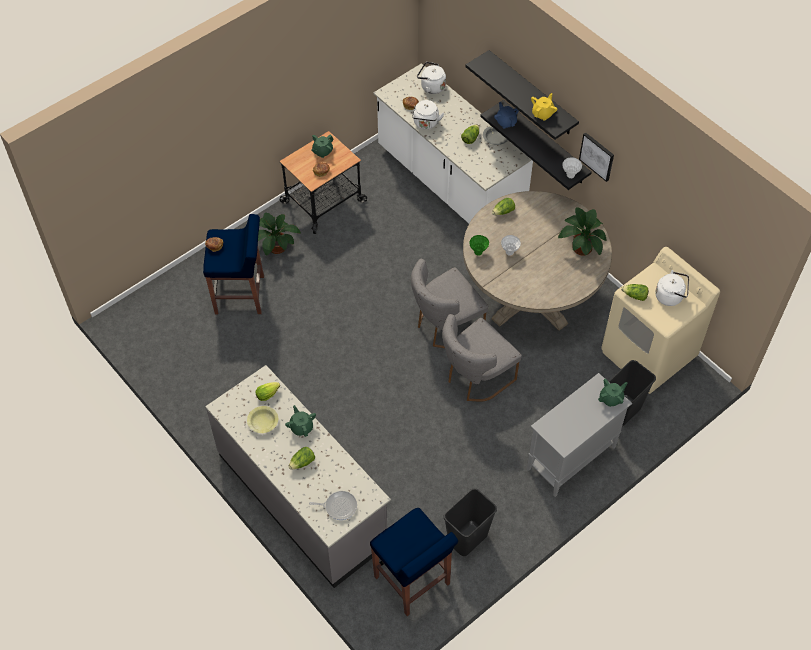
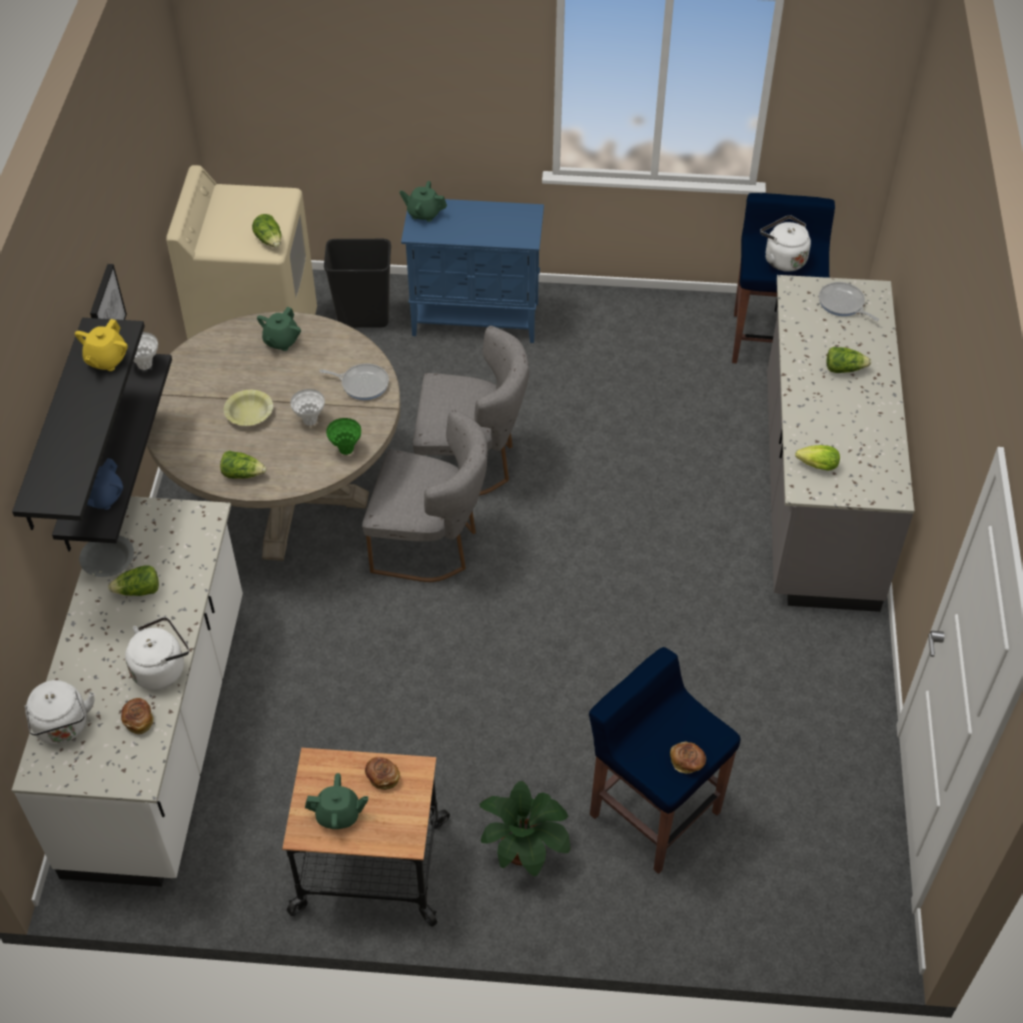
camera: 135 degrees left, 5 degrees down
yellow bowl [247,406,278,433] -> yellow bowl moved to [224,390,273,426]
green teapot [285,405,316,437] -> green teapot moved to [257,307,301,351]
black trash can [443,488,497,556] -> none
grey cabinet [527,373,632,497] -> blue cabinet [401,199,544,343]
yellow teapot [531,93,557,121] -> yellow teapot turned 60 degrees counterclockwise [75,319,128,371]
potted plant [558,207,607,256] -> none
white kettle [655,270,689,306] -> white kettle moved to [760,215,811,272]
none -> frying pan [320,363,389,400]

